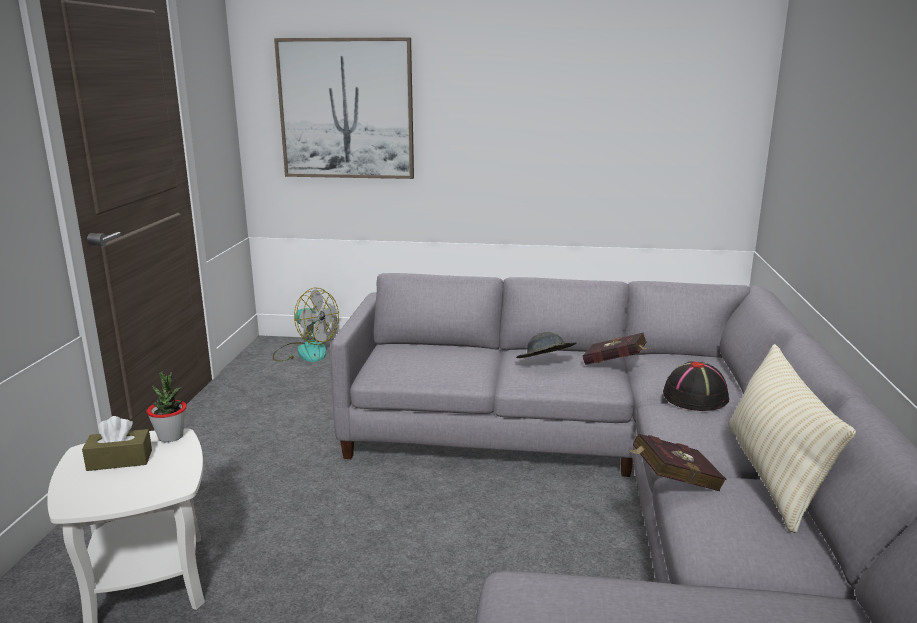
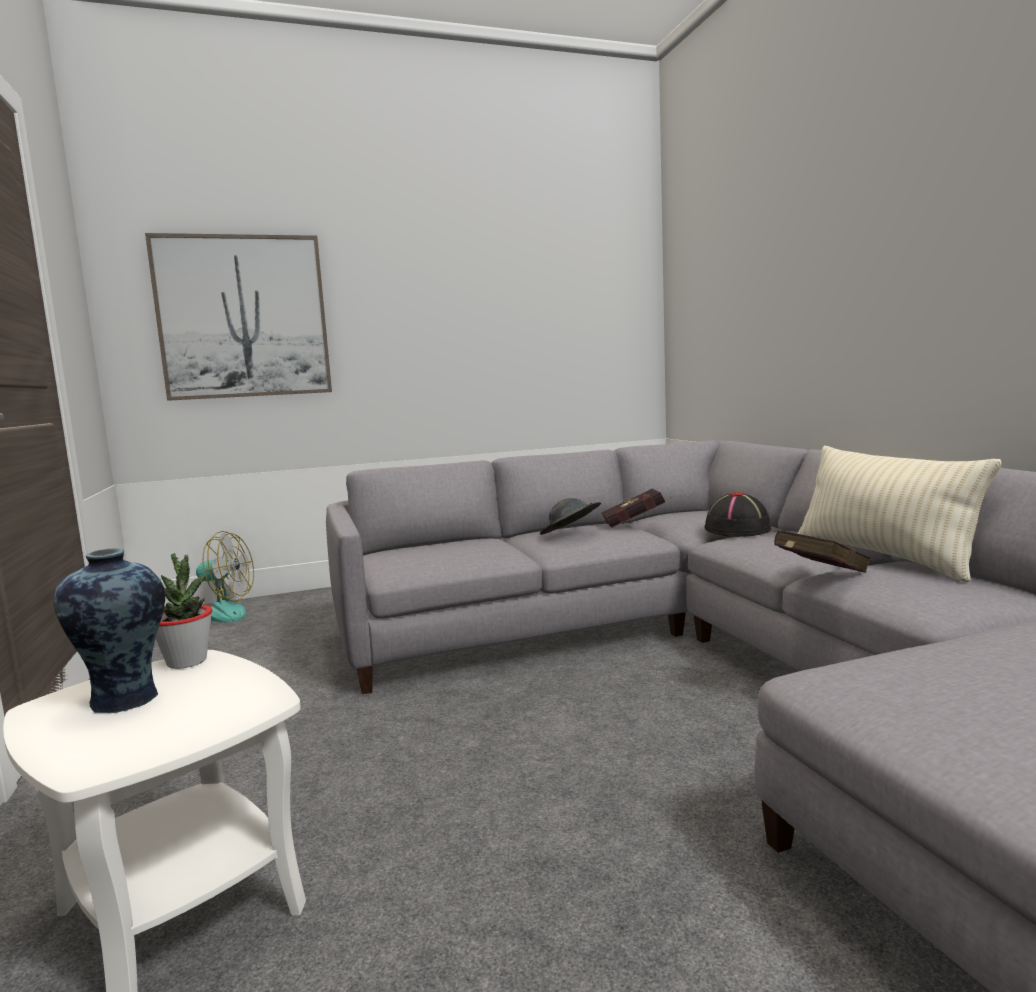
camera: 25 degrees left, 10 degrees down
brown tissue box [82,416,152,471] -> vase [54,548,165,713]

